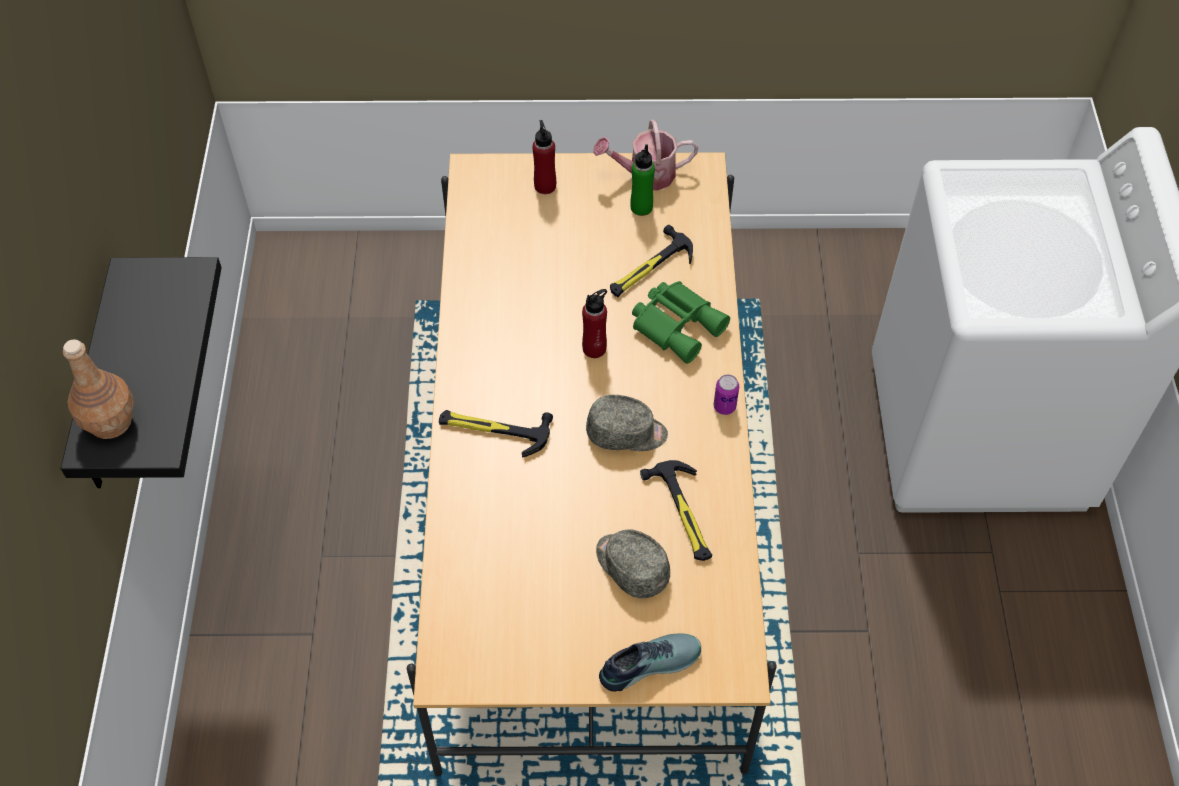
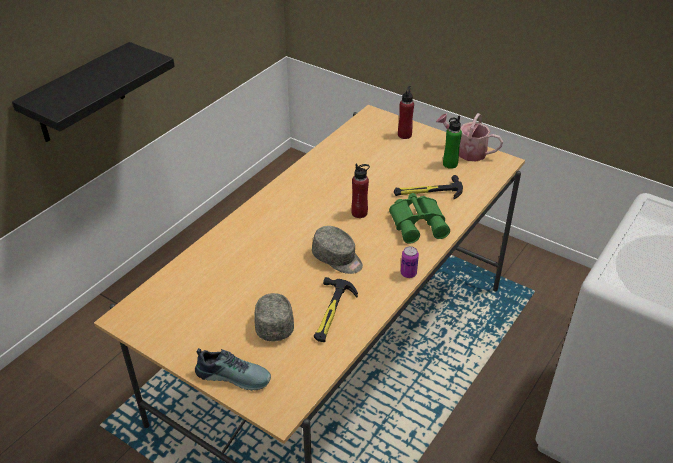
camera: 35 degrees right, 15 degrees down
brown bottle [63,339,134,439] -> none
hammer [439,410,553,458] -> none

